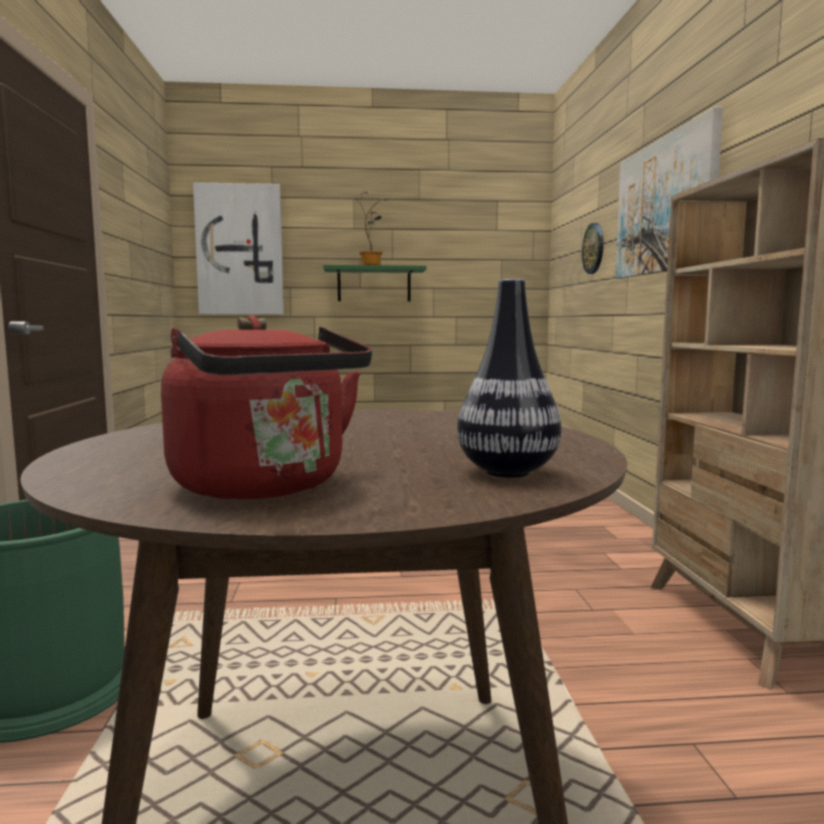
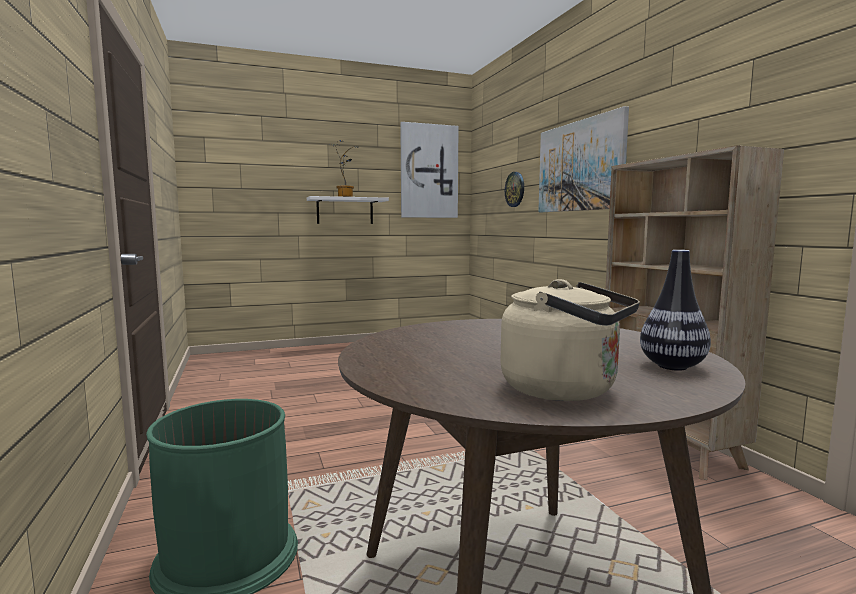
camera: 15 degrees left, 0 degrees up
red kettle [161,316,372,499] -> beige kettle [501,279,640,401]
picture [193,182,284,314] -> picture moved to [400,122,459,218]
green shelf [323,265,427,301] -> white shelf [307,196,389,224]

